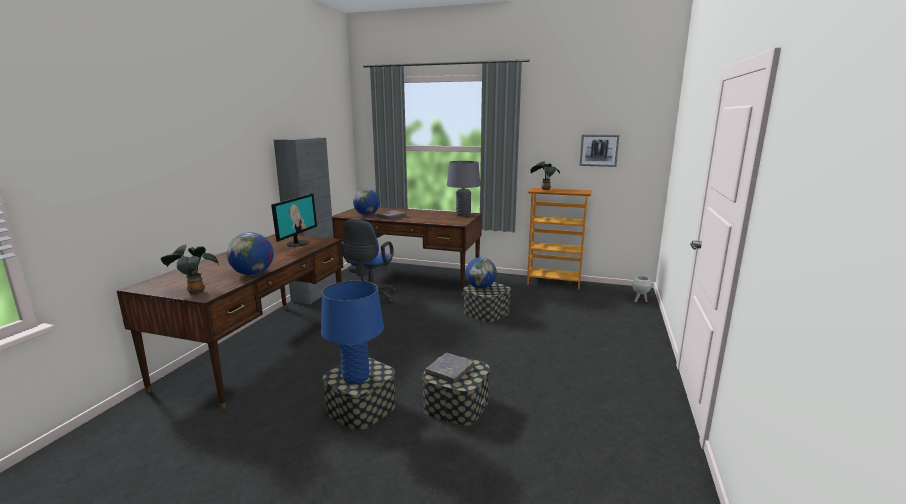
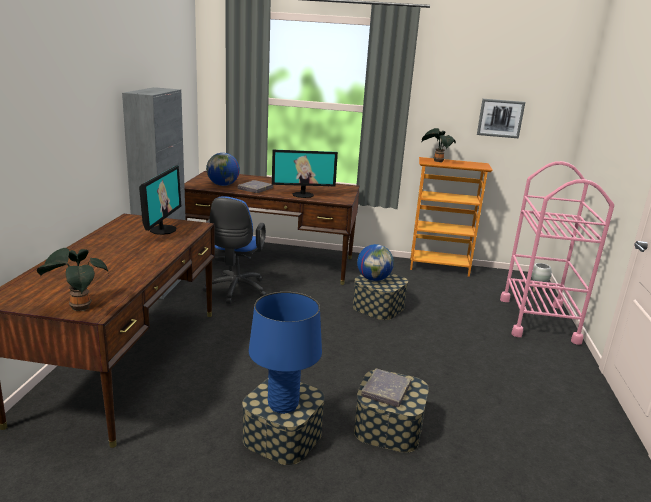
camera: 10 degrees left, 5 degrees up
globe [227,232,273,275] -> none
grey table lamp [447,161,481,216] -> none
none -> monitor [272,150,338,198]
none -> pink cart [500,161,614,345]

